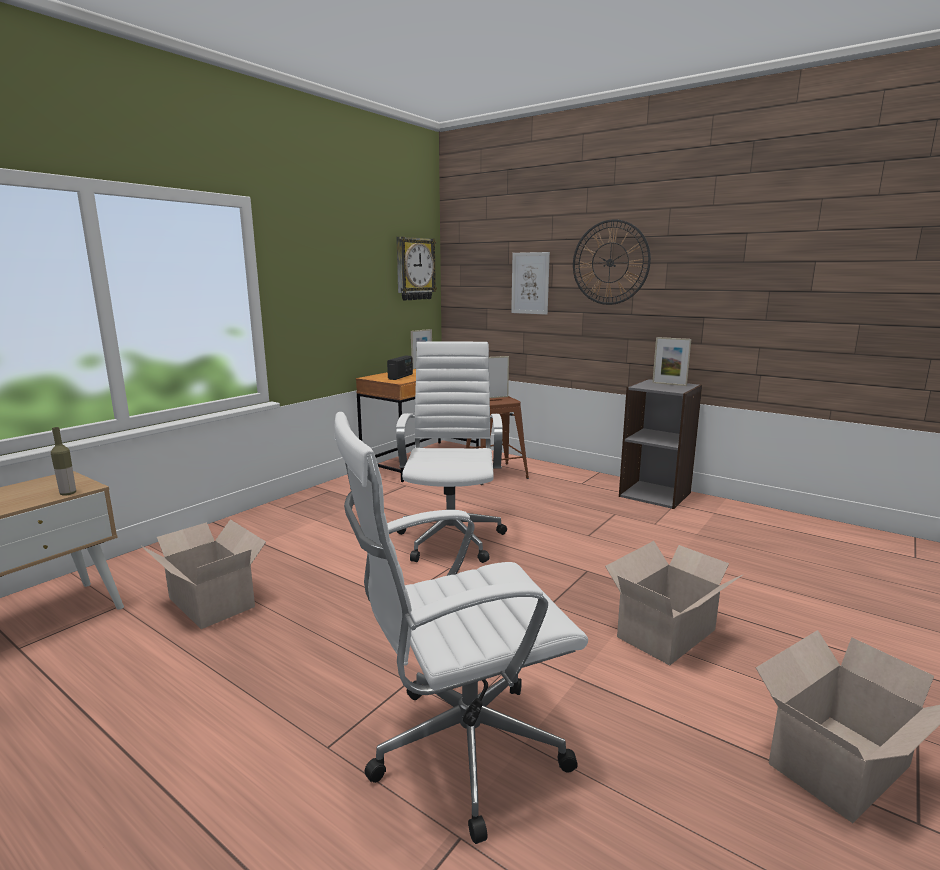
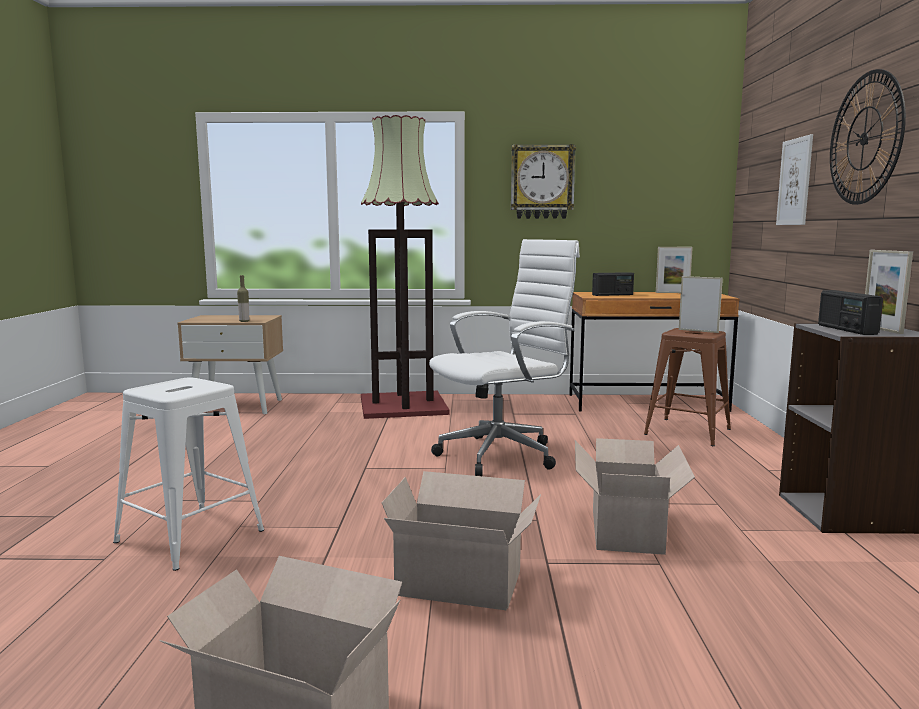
camera: 55 degrees right, 5 degrees down
cardboard box [141,519,266,629] -> cardboard box moved to [575,438,695,555]
white office chair [334,412,588,844] -> white stool [113,377,264,571]
wall clock [396,237,437,301] -> wall clock moved to [511,144,576,219]
none -> floor lamp [361,115,450,419]
none -> radio [818,290,883,335]

